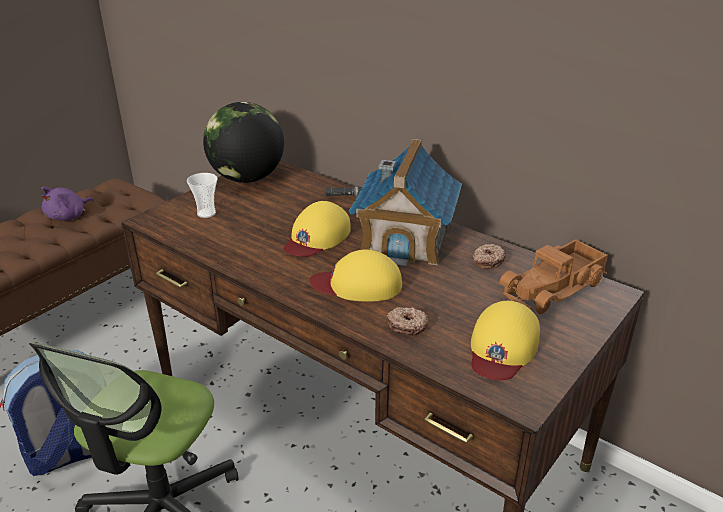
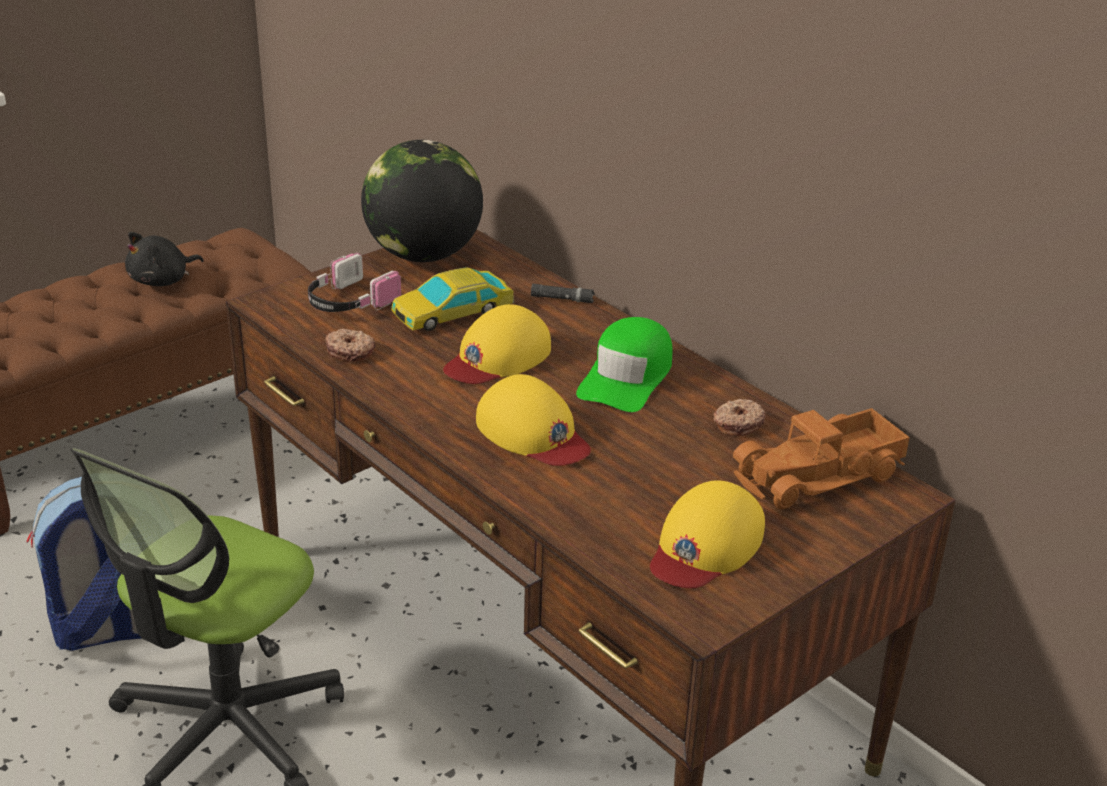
camera: 10 degrees right, 0 degrees up
purple plush toy [41,187,94,221] -> black plush toy [125,232,203,286]
cup [187,173,217,218] -> headphones [308,253,401,312]
yellow cap [310,250,402,302] -> yellow cap turned 150 degrees counterclockwise [476,374,591,466]
toy house [349,139,462,268] -> green cap [576,317,672,412]
donut [387,307,428,335] -> donut moved to [326,329,376,361]
none -> toy car [391,267,514,331]

